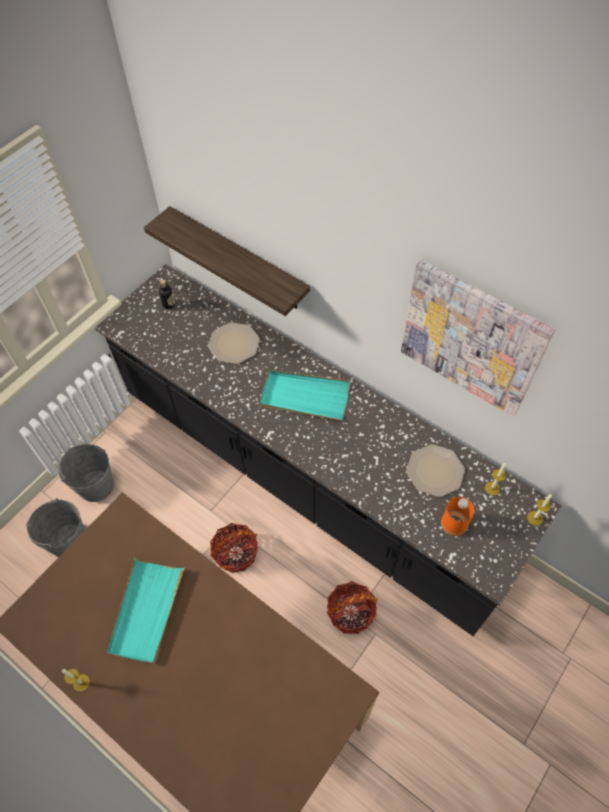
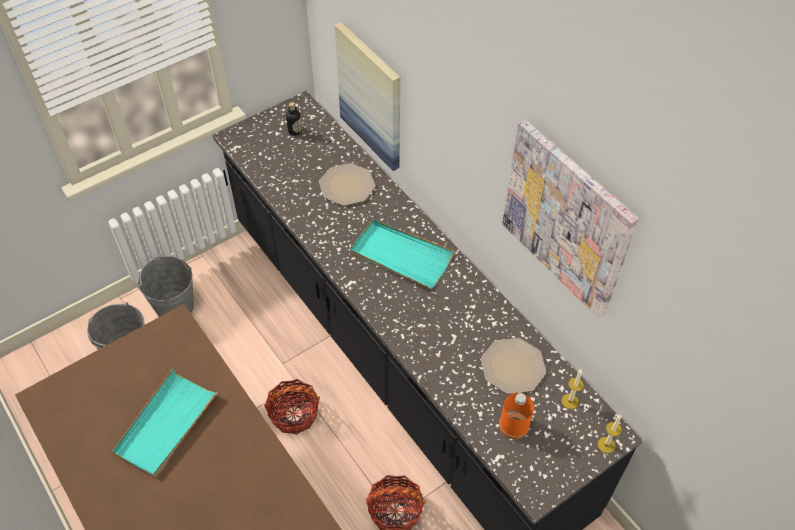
camera: 15 degrees right, 5 degrees down
candle [62,669,90,692] -> none
shelf [144,206,310,316] -> picture [334,22,400,171]

